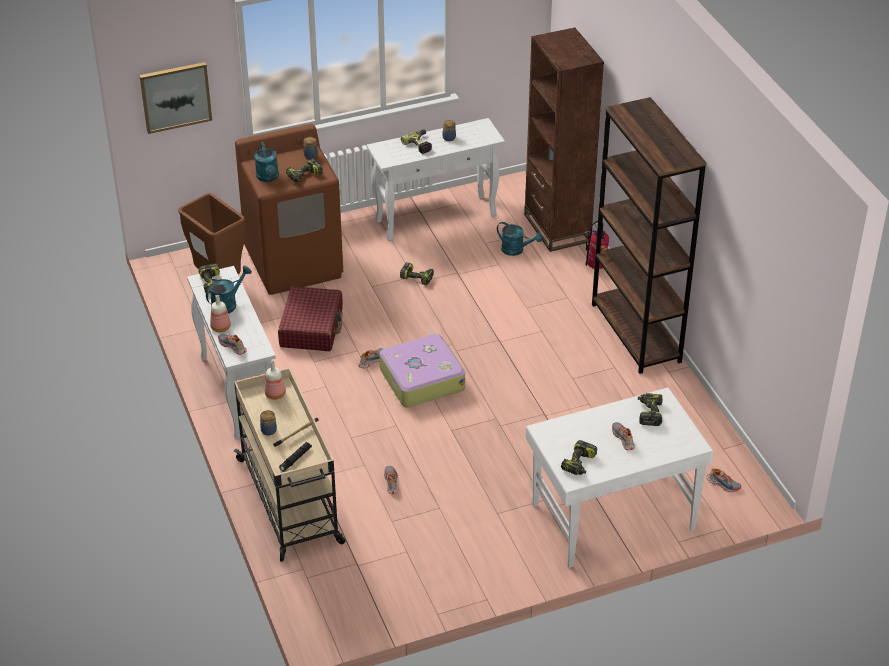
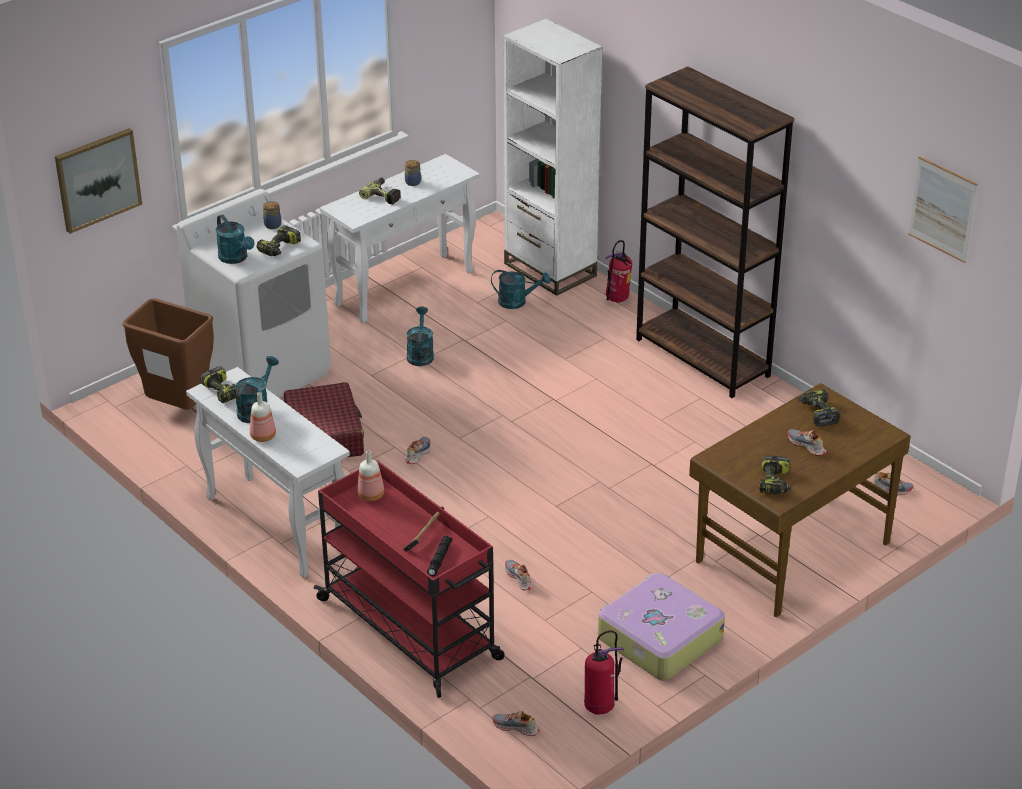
camera: 20 degrees left, 5 degrees down
shoe [218,334,247,355] -> shoe moved to [492,711,540,736]
beige cart [234,368,345,562] -> red cart [313,460,505,698]
brown washing machine [235,124,343,295] -> white washing machine [177,189,331,398]
jar [260,410,277,436] -> none
suitcase [379,334,465,408] -> suitcase moved to [598,573,725,681]
power drill [400,262,434,285] -> turquoise watering can [407,307,434,366]
brown bookcase [524,28,604,252] -> white bookcase [503,19,603,296]
white desk [526,388,714,568] -> brown desk [689,383,911,618]
none -> fire extinguisher [584,630,624,715]
none -> picture [908,156,978,263]

